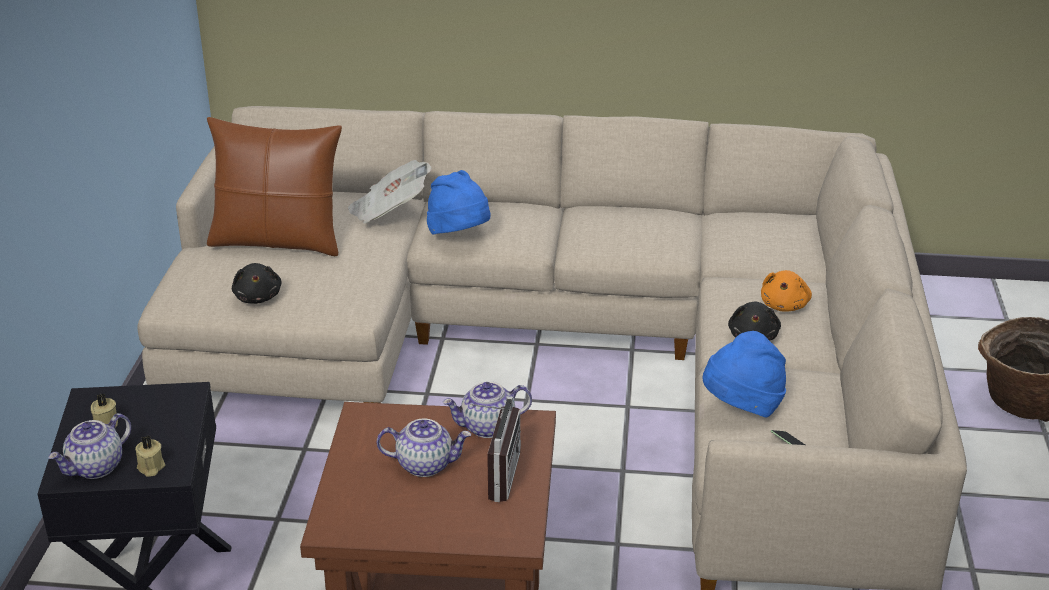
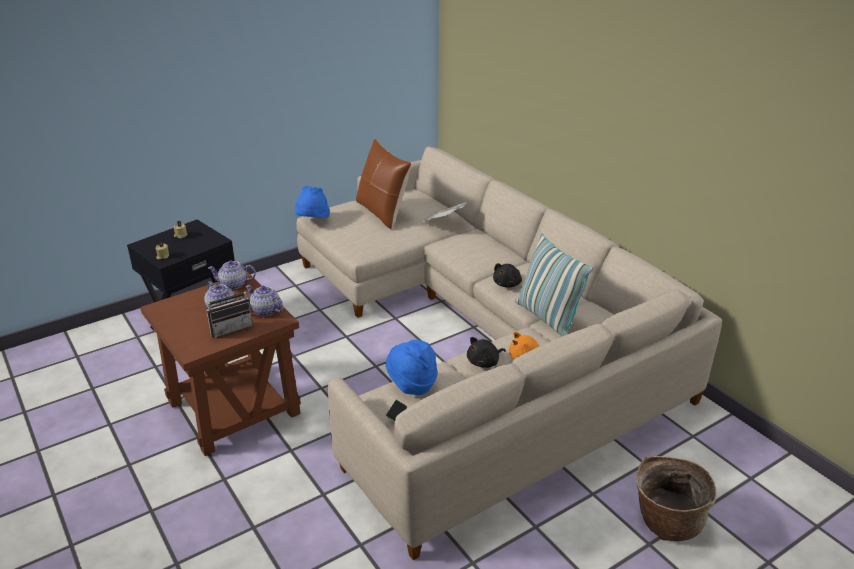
camera: 50 degrees right, 0 degrees up
teapot [48,413,131,479] -> teapot moved to [208,260,256,290]
black plush toy [232,263,281,304] -> black plush toy moved to [493,263,522,287]
blue hat [427,170,491,235] -> blue hat moved to [295,186,330,218]
none -> pillow [515,234,593,336]

